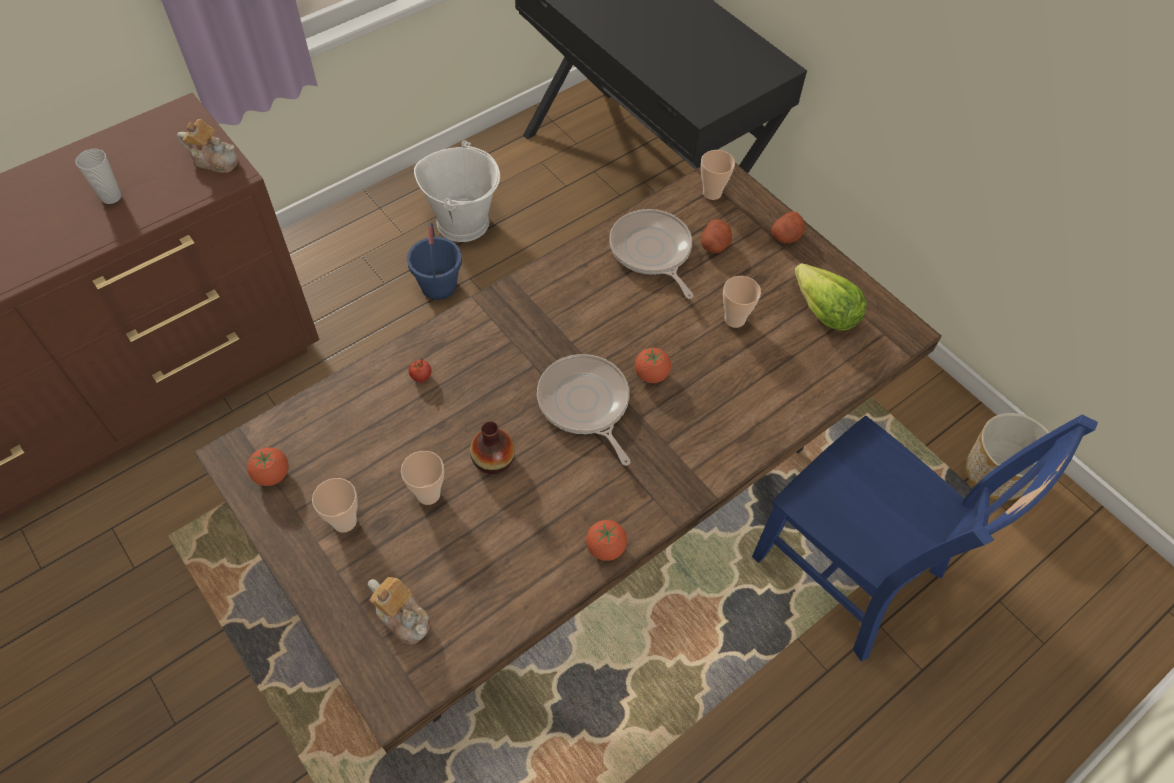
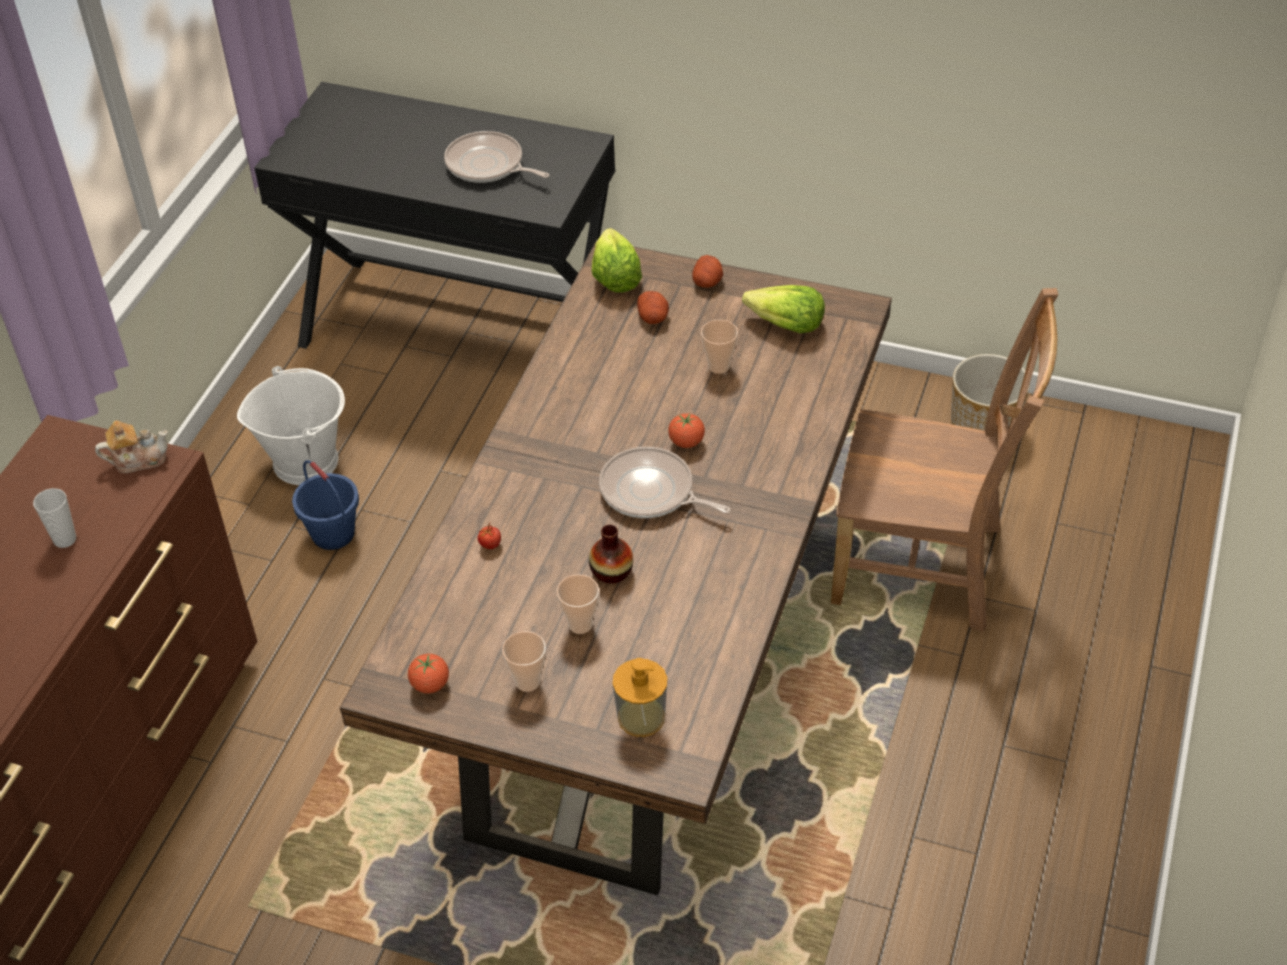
camera: 30 degrees left, 10 degrees down
teapot [368,577,430,644] -> soap dispenser [612,658,668,737]
tomato [586,520,627,561] -> none
frying pan [609,209,694,299] -> frying pan moved to [444,131,549,183]
cup [701,150,735,200] -> lettuce [592,228,642,293]
blue chair [752,415,1098,662] -> brown chair [831,288,1058,632]

